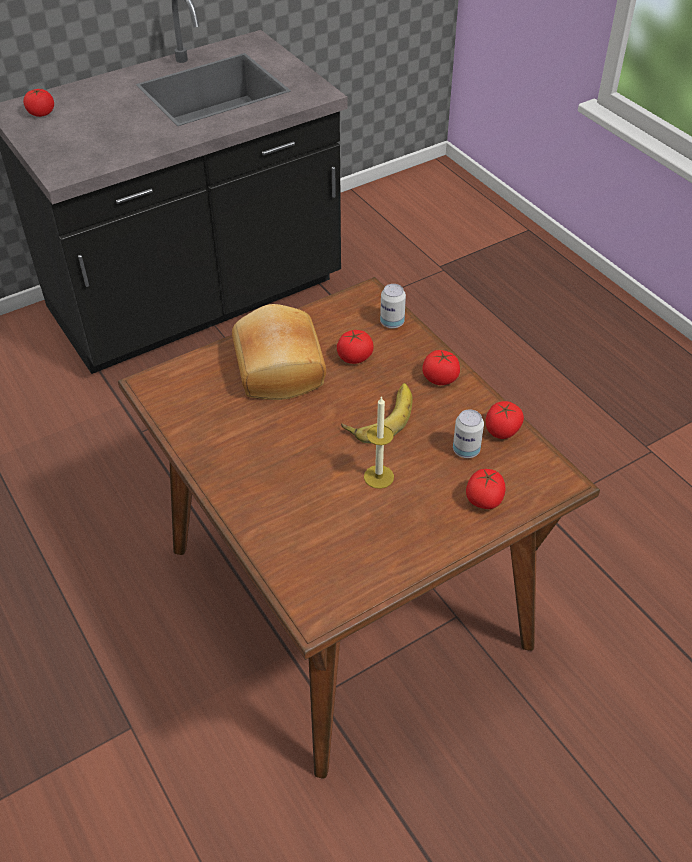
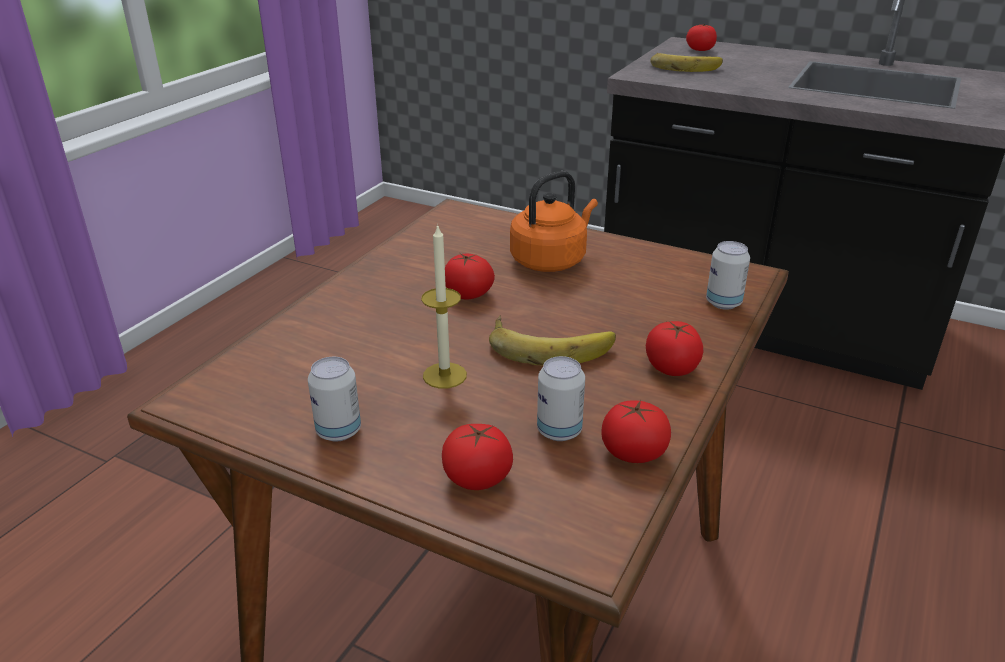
camera: 60 degrees right, 15 degrees down
bread [232,304,326,400] -> orange kettle [510,171,598,272]
tomato [337,330,374,364] -> tomato moved to [445,253,495,300]
none -> can [308,357,361,441]
none -> banana [650,53,723,72]

